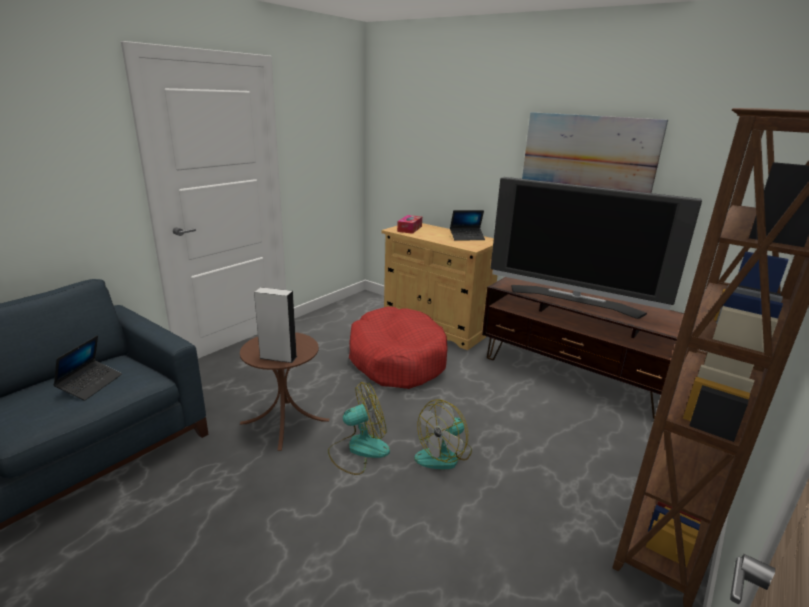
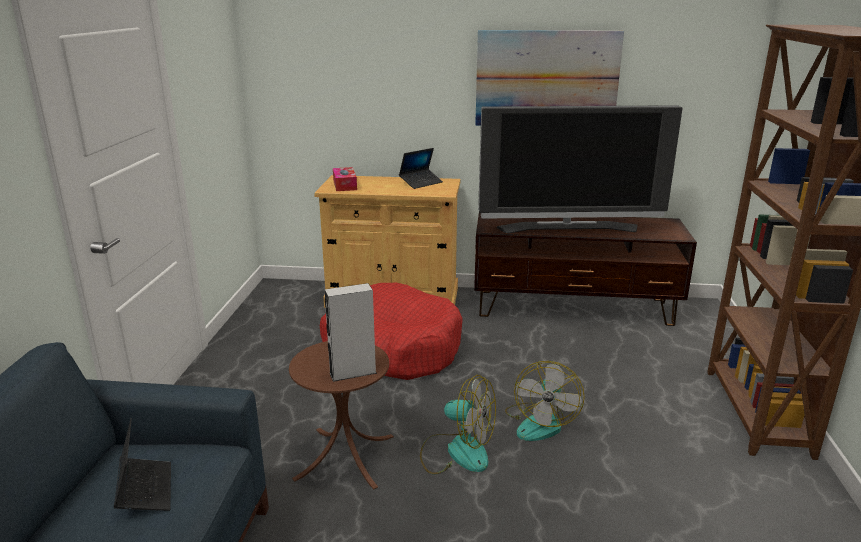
camera: 30 degrees left, 0 degrees up
fan [328,382,390,475] -> fan turned 75 degrees clockwise [420,375,496,474]

